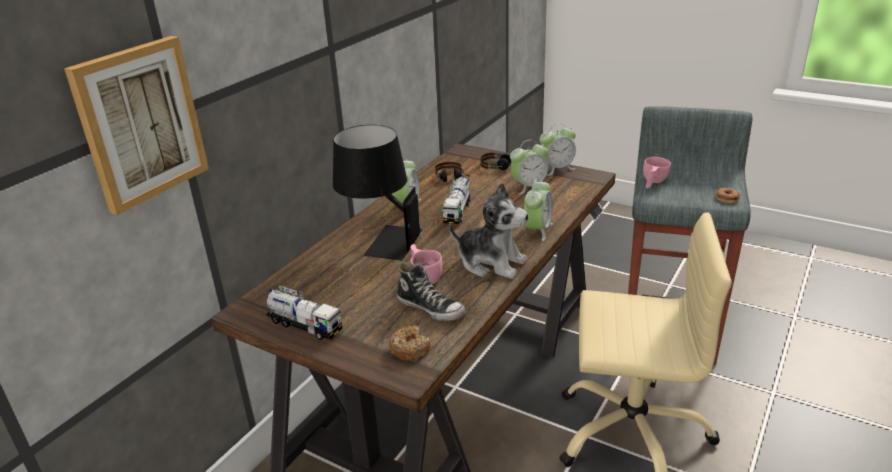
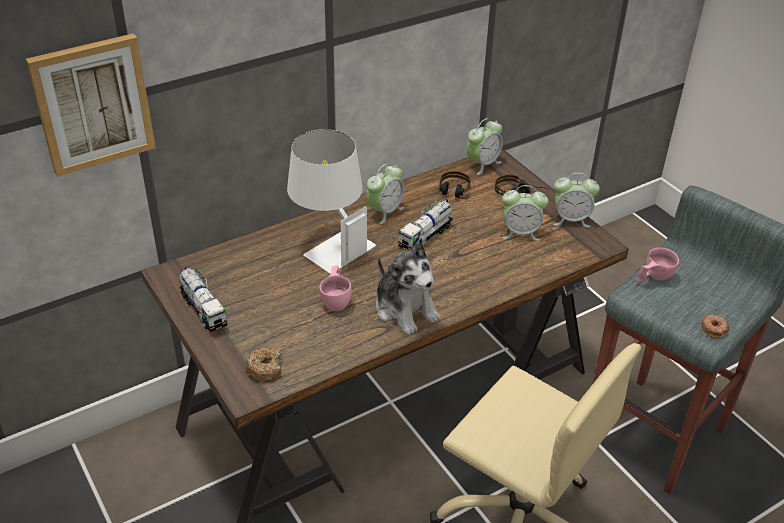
camera: 25 degrees right, 10 degrees up
black table lamp [333,125,422,260] -> white table lamp [287,129,376,274]
shoe [397,262,466,321] -> none
alarm clock [524,178,553,241] -> alarm clock moved to [467,118,503,175]

